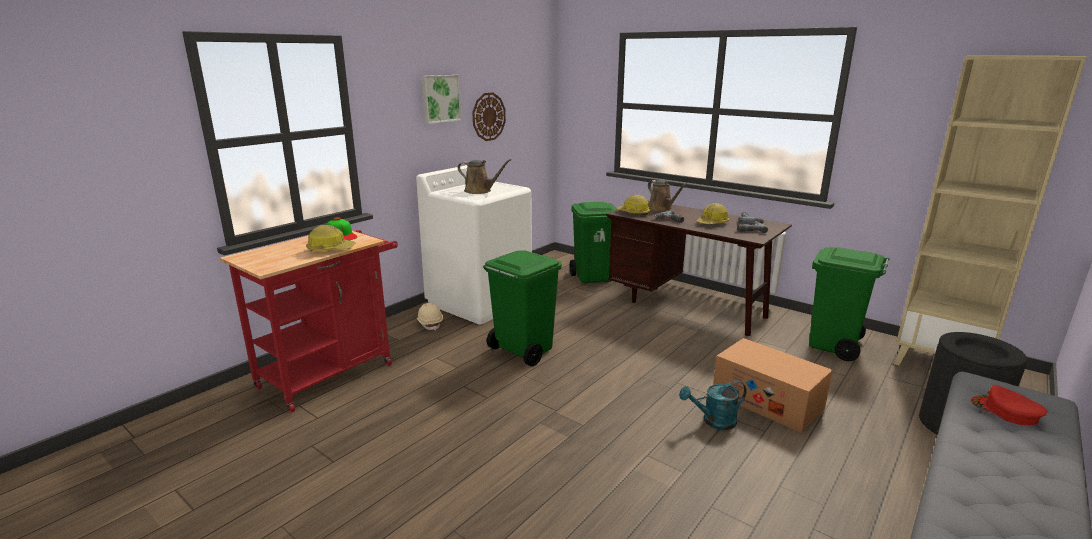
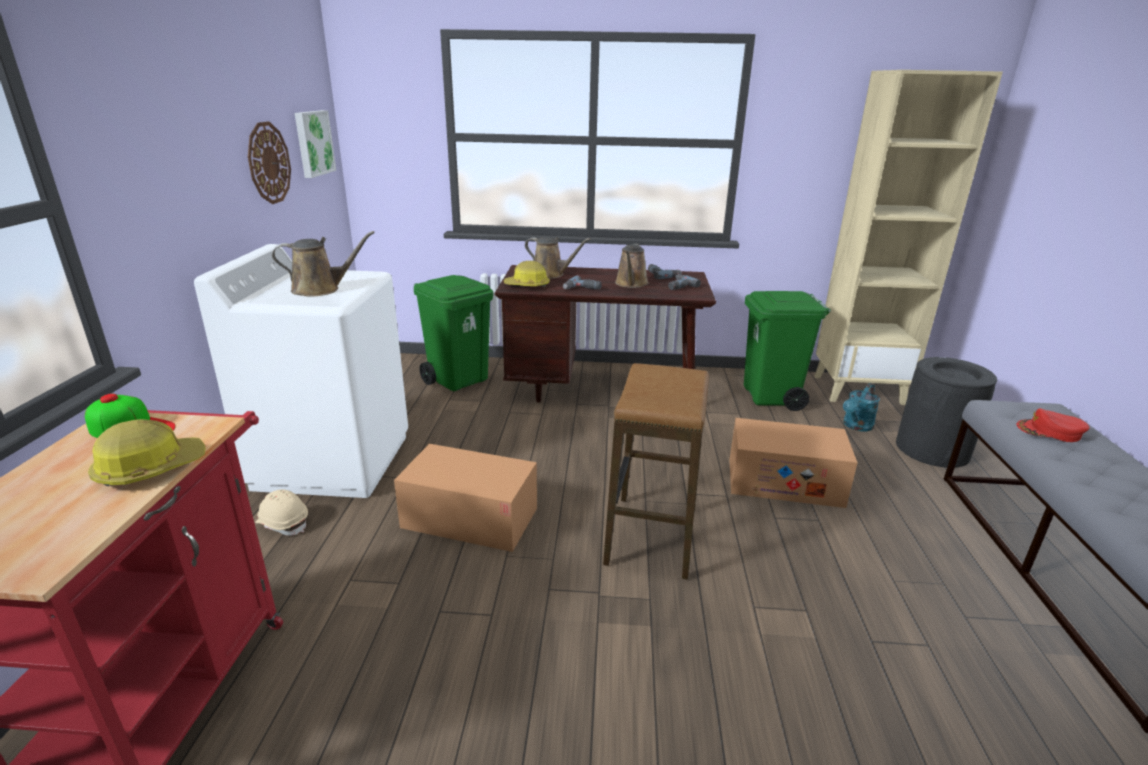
camera: 35 degrees left, 5 degrees up
picture [421,75,461,124] -> picture moved to [295,110,336,178]
green trash can [483,250,562,366] -> cardboard box [394,444,537,552]
turquoise watering can [679,380,747,430] -> turquoise watering can moved to [843,383,880,431]
hard hat [697,203,729,224] -> brown watering can [615,244,649,288]
none -> stool [603,363,709,579]

